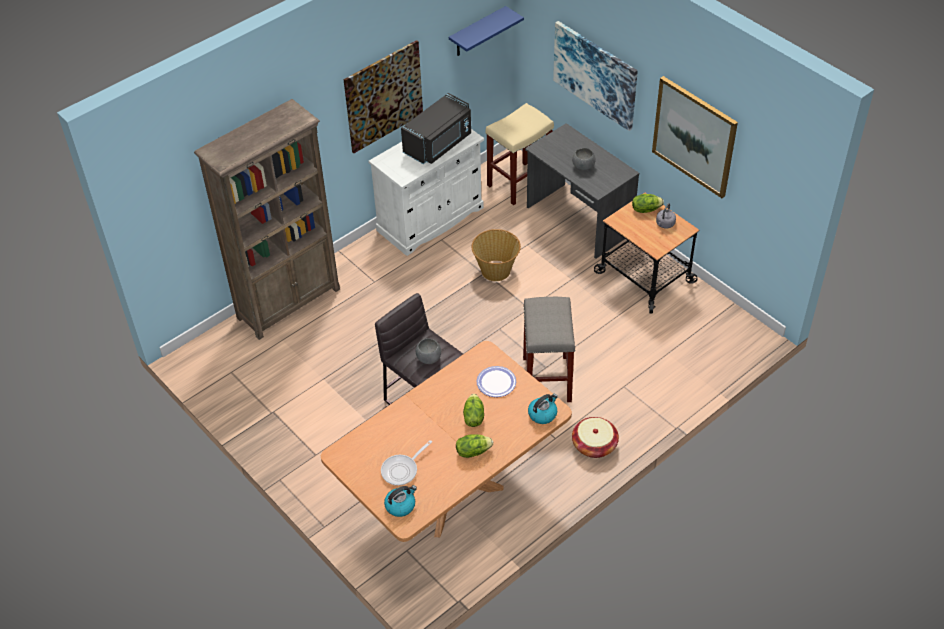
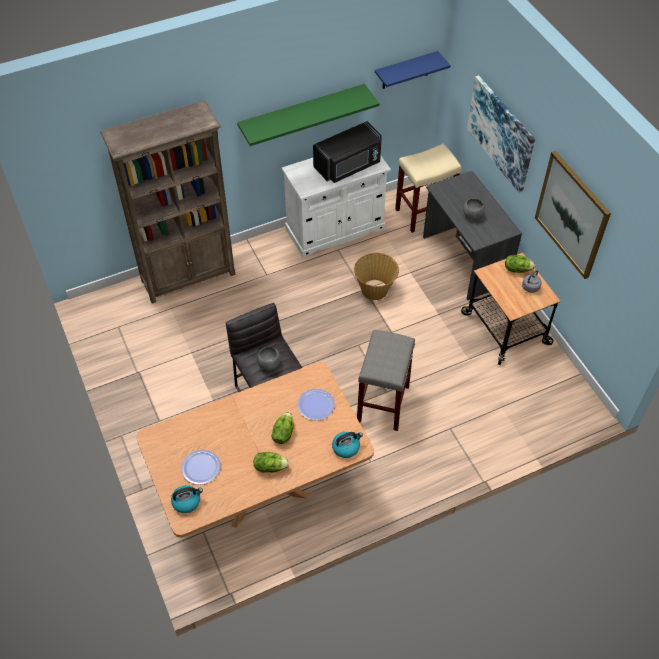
camera: 15 degrees right, 5 degrees up
picture [343,40,423,153] -> green shelf [237,84,379,146]
frying pan [381,440,432,486] -> plate [181,450,221,485]
basket [572,417,619,458] -> none

